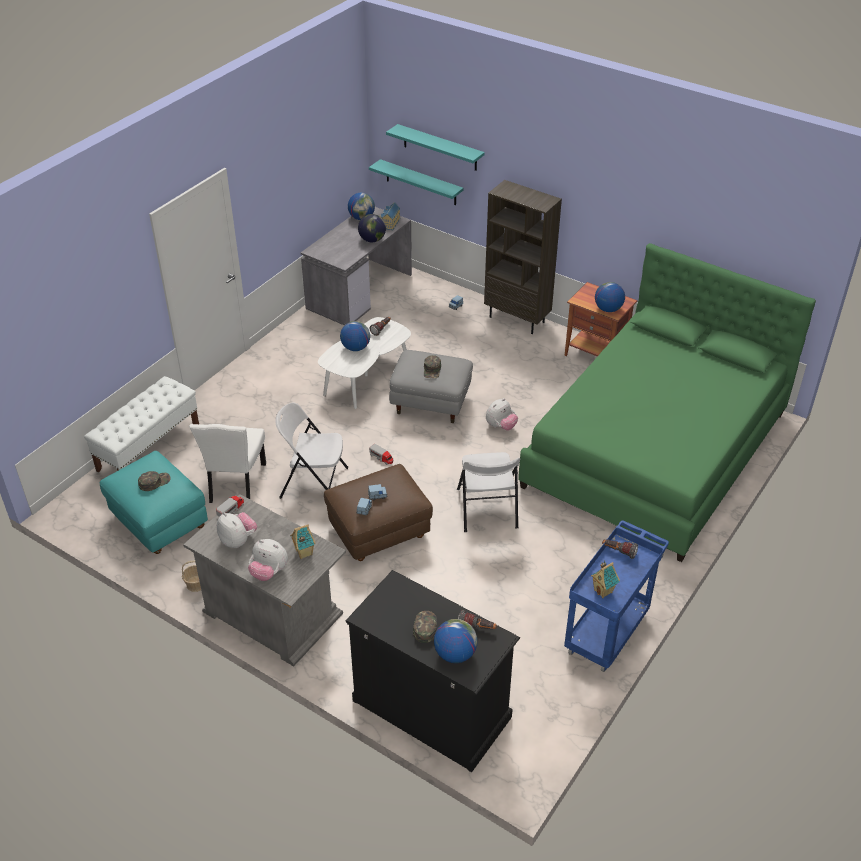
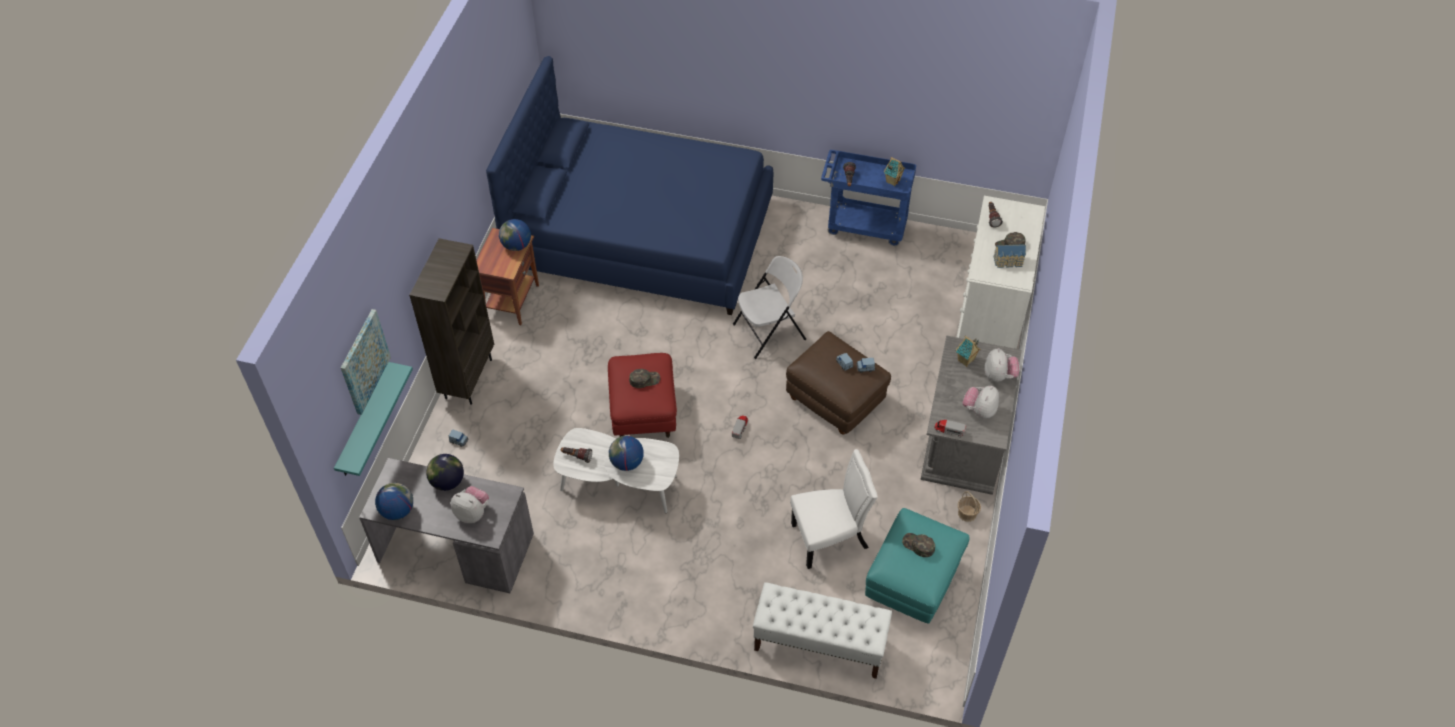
camera: 110 degrees left, 10 degrees up
white chair [275,403,348,499] -> none
black dresser [345,570,520,772] -> white dresser [957,196,1045,349]
toy house [380,202,400,230] -> toy house moved to [993,244,1026,268]
turquoise shelf [386,124,485,171] -> picture [341,309,391,415]
grey ottoman [389,350,473,423] -> red ottoman [608,353,677,438]
globe [434,619,477,663] -> none
plush toy [486,398,518,431] -> plush toy moved to [450,486,489,523]
green bed [518,243,816,562] -> blue bed [486,56,773,315]

